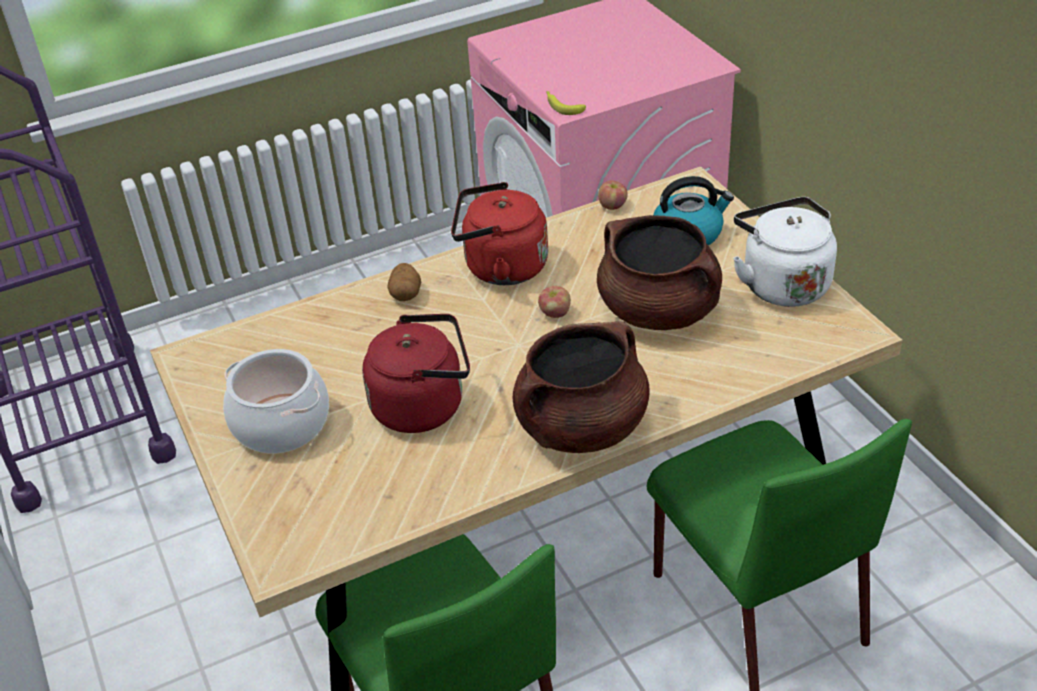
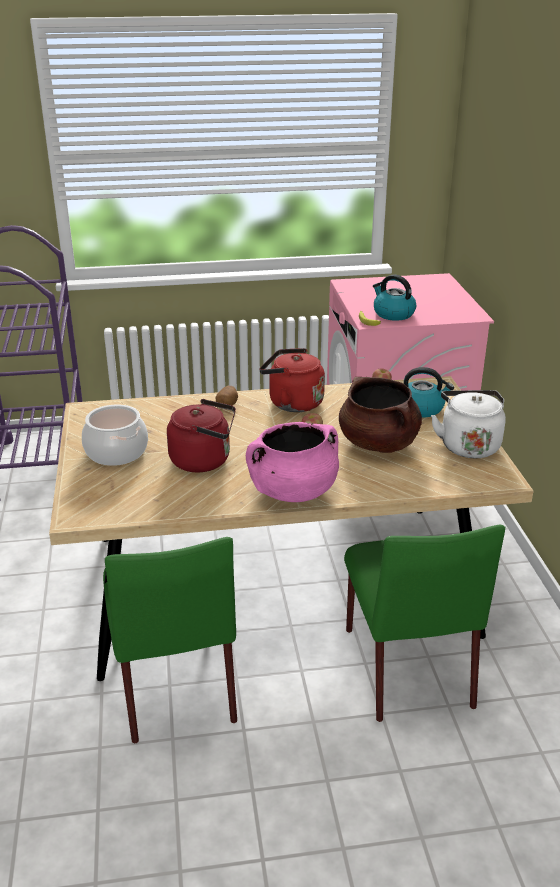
camera: 15 degrees right, 10 degrees down
brown cooking pot [513,321,650,453] -> pink cooking pot [246,422,339,502]
none -> kettle [373,275,416,321]

